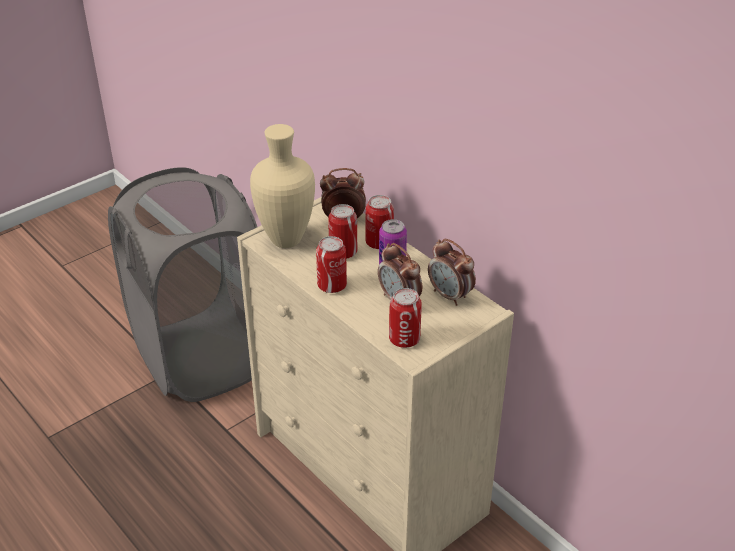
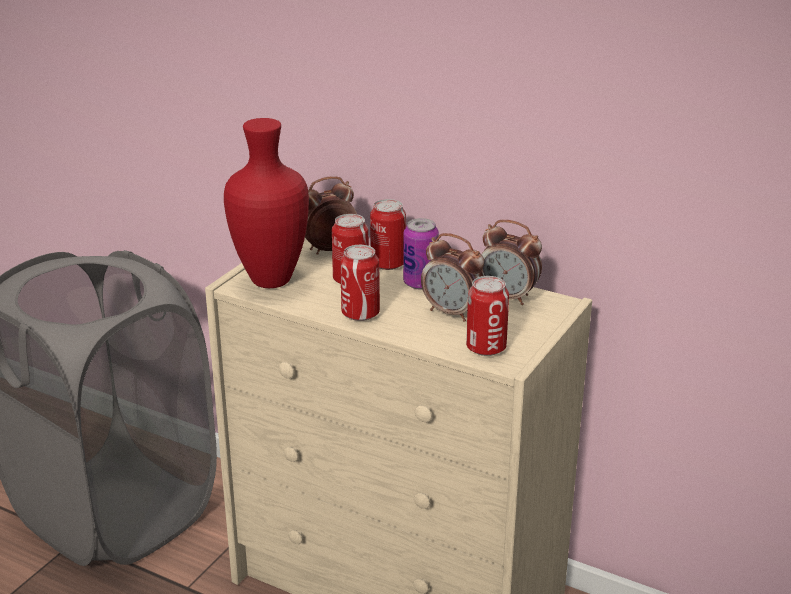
camera: 20 degrees left, 10 degrees down
beige vase [250,124,315,248] -> red vase [224,118,309,288]

